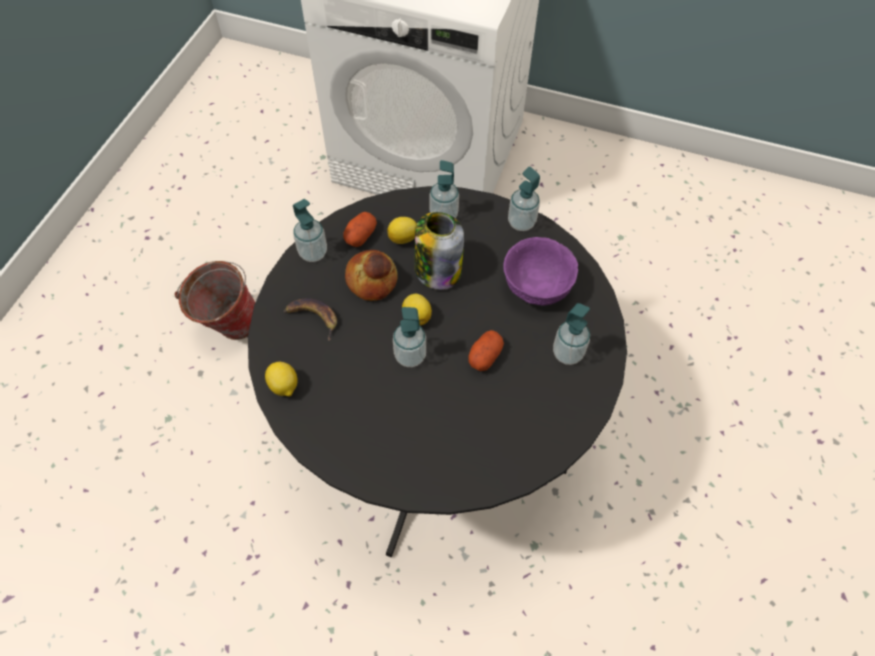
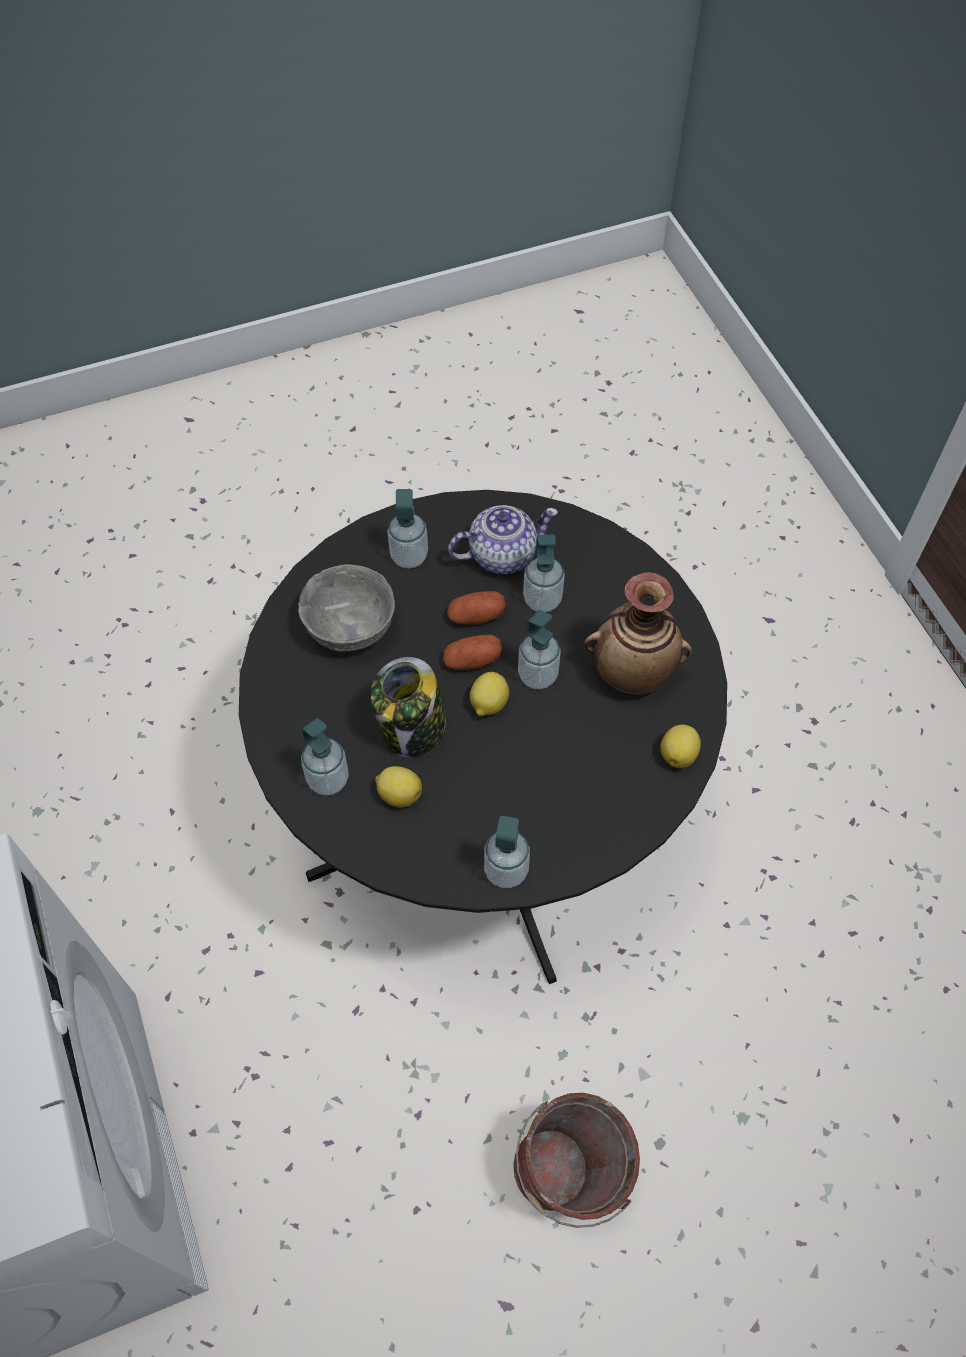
camera: 130 degrees left, 0 degrees up
banana [284,298,337,341] -> none
potato [343,212,377,247] -> potato moved to [443,635,502,670]
bread [345,250,397,301] -> none
purple bowl [503,237,578,305] -> grey bowl [298,564,395,652]
soap dispenser [508,167,540,231] -> soap dispenser moved to [523,534,565,612]
none -> teapot [448,505,558,574]
none -> vase [584,572,692,694]

